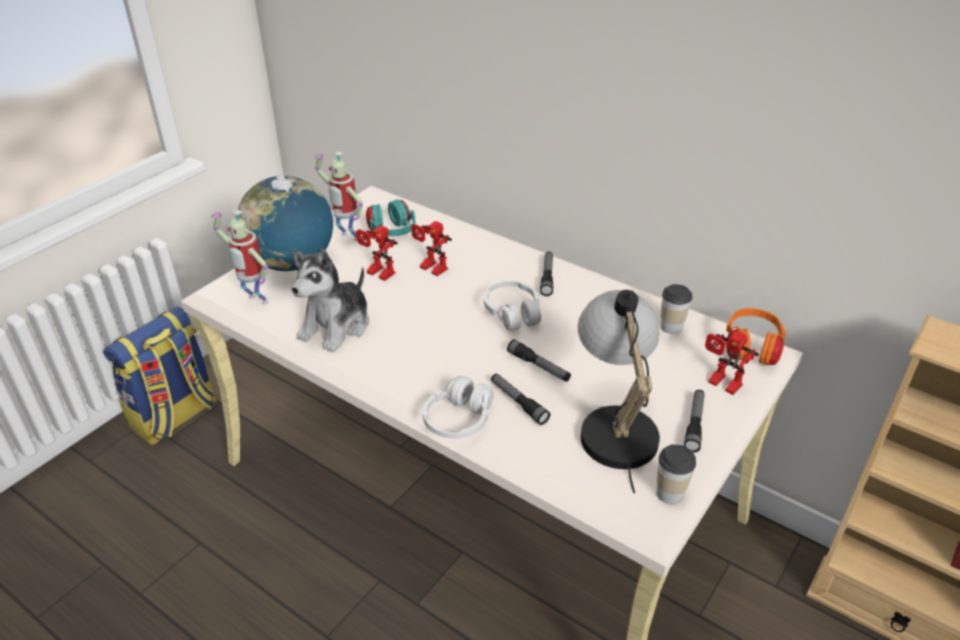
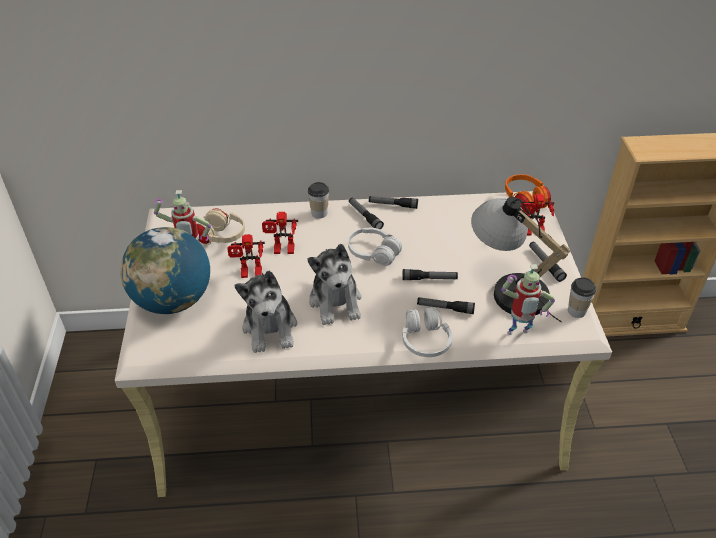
camera: 40 degrees left, 5 degrees up
backpack [103,306,217,445] -> none
toy robot [211,210,268,305] -> toy robot moved to [501,264,555,335]
turquoise headphones [366,199,416,236] -> beige headphones [197,208,245,245]
cup [660,284,692,334] -> cup moved to [308,182,329,219]
none -> plush toy [308,244,361,325]
none -> flashlight [369,196,418,209]

